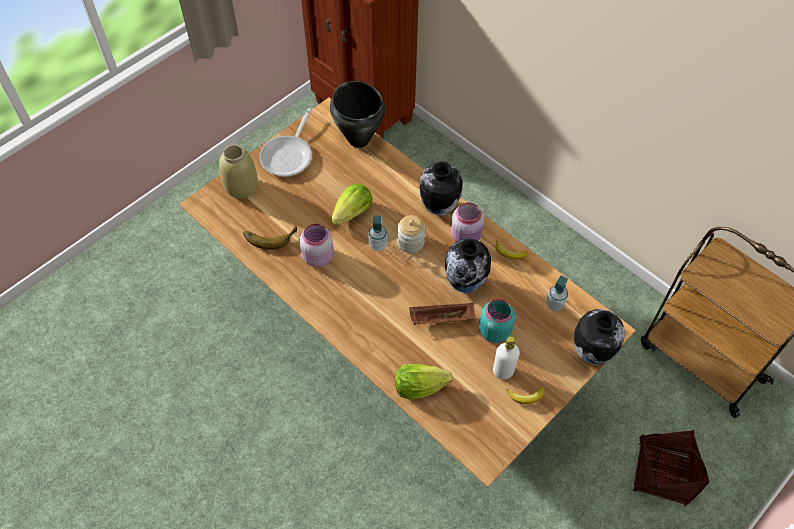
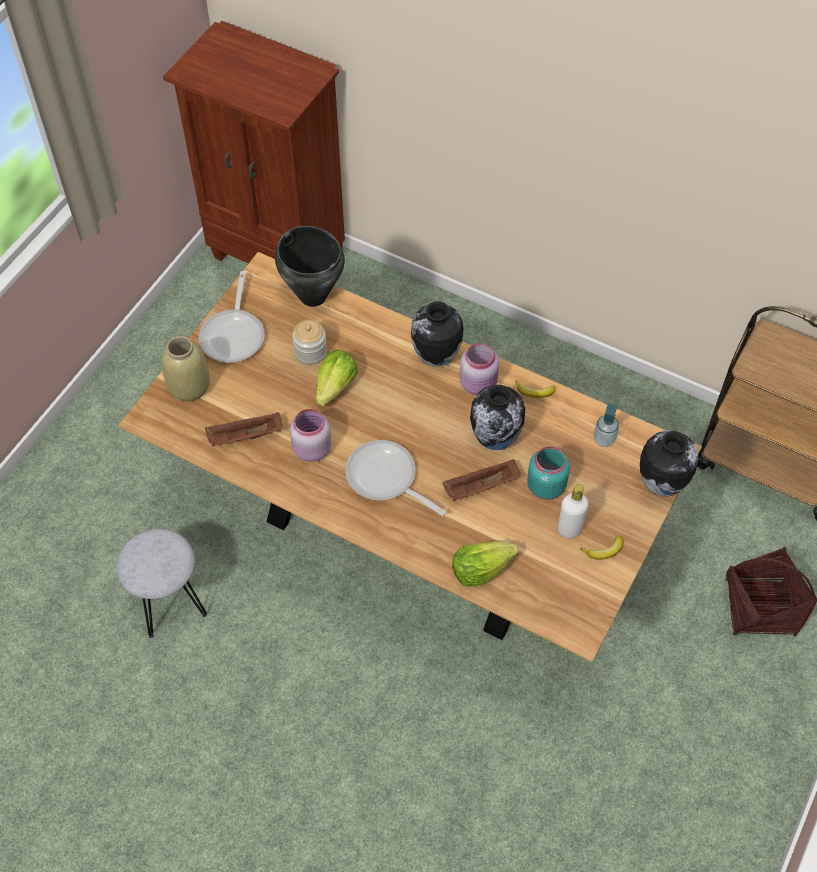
camera: 15 degrees left, 0 degrees up
banana [243,226,297,250] -> brown tray [205,413,282,447]
soap dispenser [368,215,387,251] -> none
jar [397,215,425,253] -> jar moved to [292,320,327,365]
none -> grey stool [116,529,207,638]
none -> frying pan [345,440,446,516]

